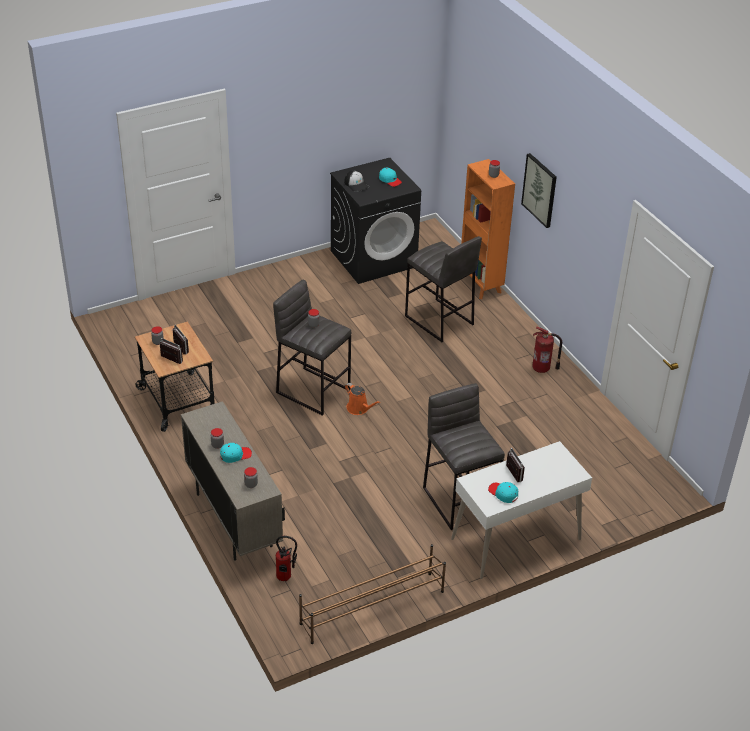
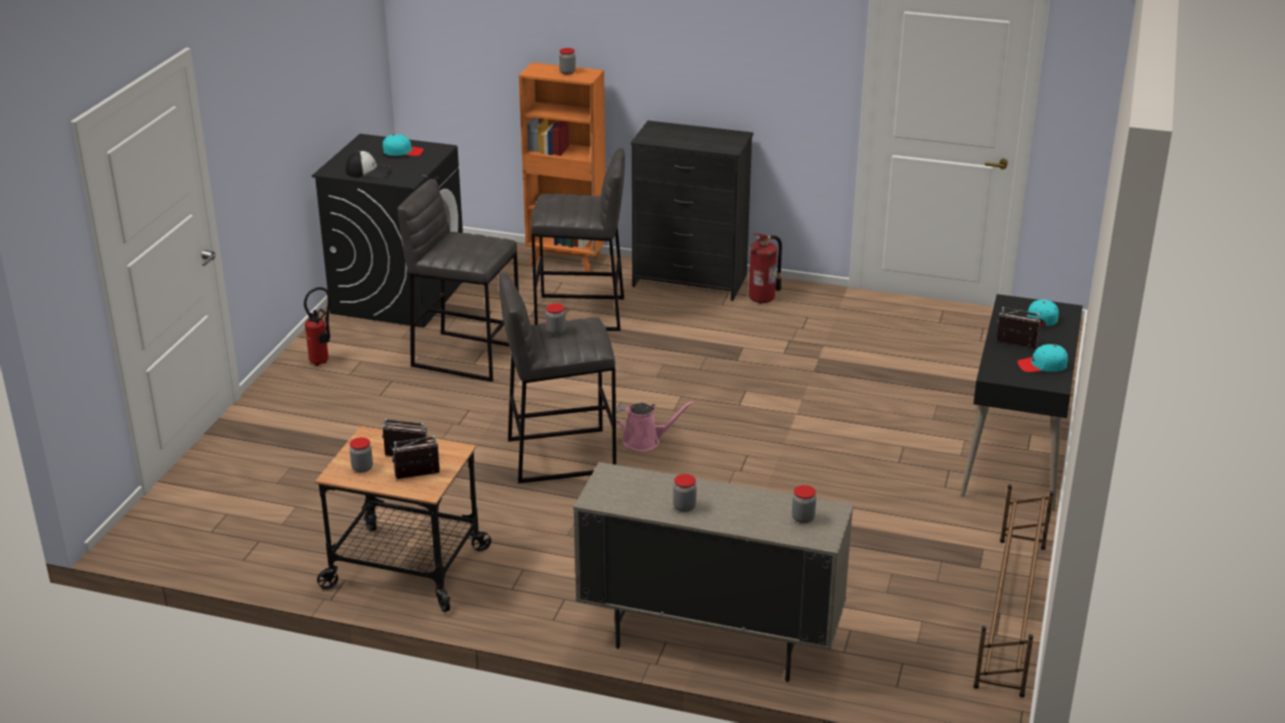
camera: 45 degrees left, 10 degrees down
turquoise cap [220,443,252,463] -> turquoise cap moved to [1027,299,1059,326]
fire extinguisher [276,536,297,581] -> fire extinguisher moved to [304,287,330,366]
orange watering can [345,383,380,415] -> pink watering can [616,401,694,451]
grey stool [423,383,505,530] -> grey stool moved to [398,179,519,382]
white desk [451,441,592,579] -> black desk [961,294,1083,511]
picture [521,153,557,228] -> none
none -> black dresser [630,121,753,301]

